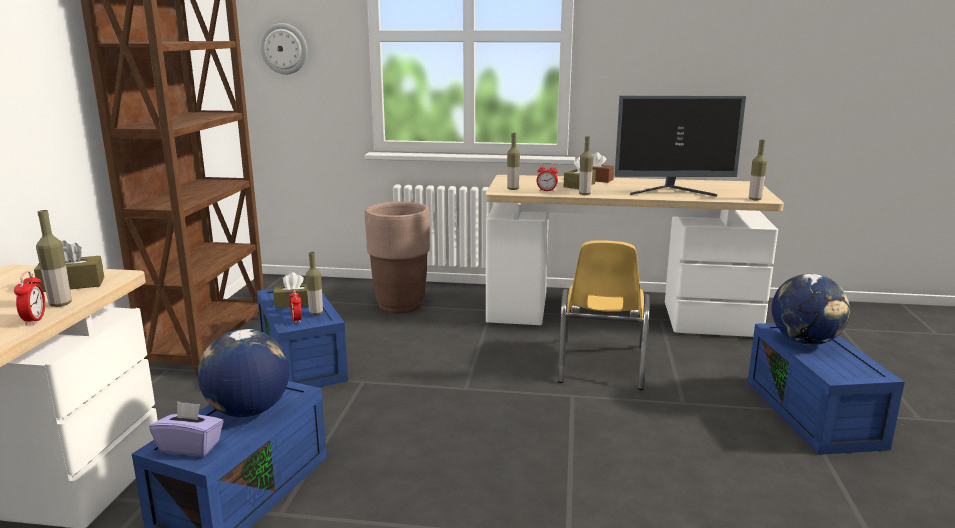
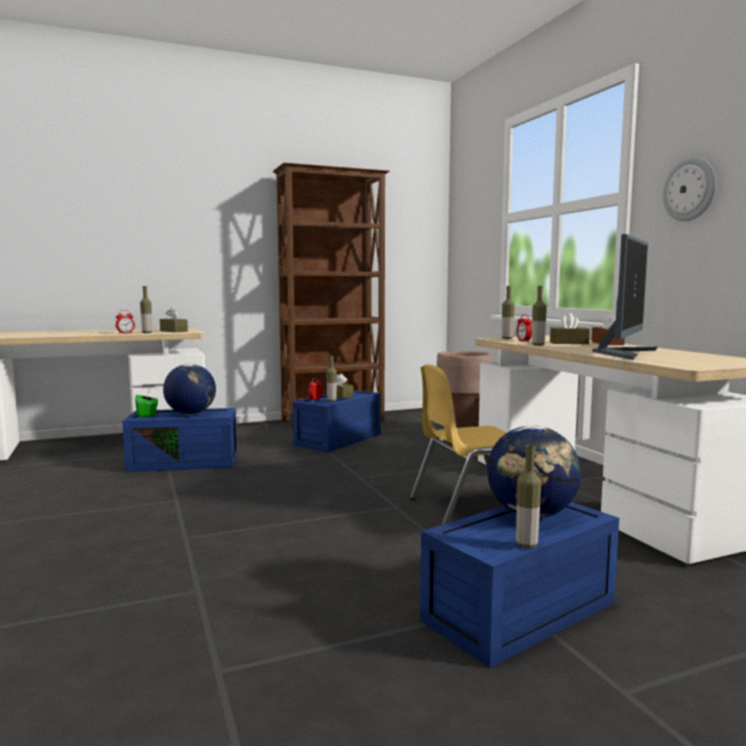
camera: 60 degrees right, 10 degrees down
purple tissue box [149,401,224,456] -> green tissue box [135,390,158,417]
wall clock [260,23,307,74] -> wall clock moved to [663,157,716,221]
monitor [615,96,746,197] -> monitor turned 120 degrees counterclockwise [592,234,658,360]
bottle [749,140,767,200] -> bottle moved to [516,445,541,548]

